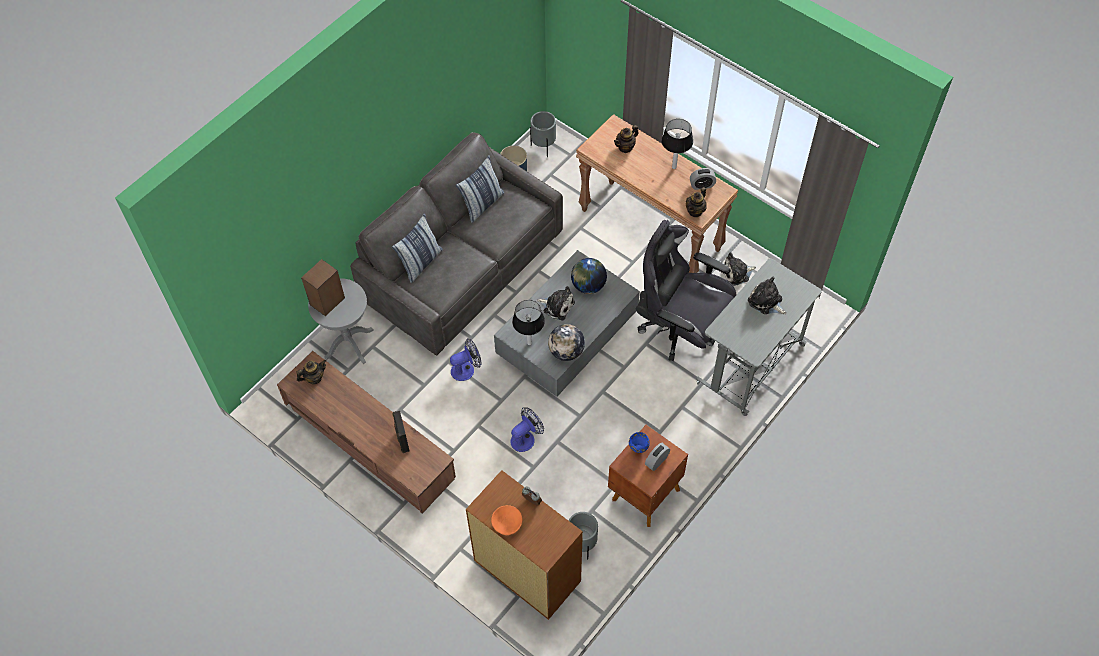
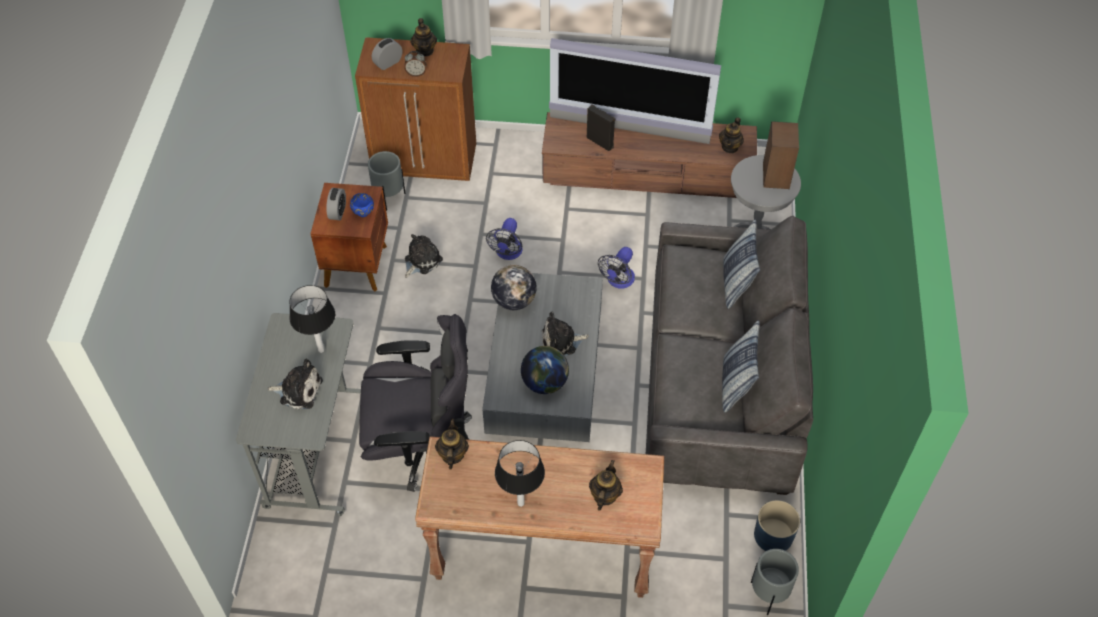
camera: 145 degrees right, 5 degrees down
orange bowl [491,505,522,535] -> teapot [411,18,437,56]
table lamp [512,300,545,345] -> table lamp moved to [290,285,335,353]
alarm clock [690,168,716,190] -> alarm clock moved to [372,38,402,70]
plush toy [724,252,756,286] -> plush toy moved to [405,234,443,278]
none -> television [549,38,721,144]

